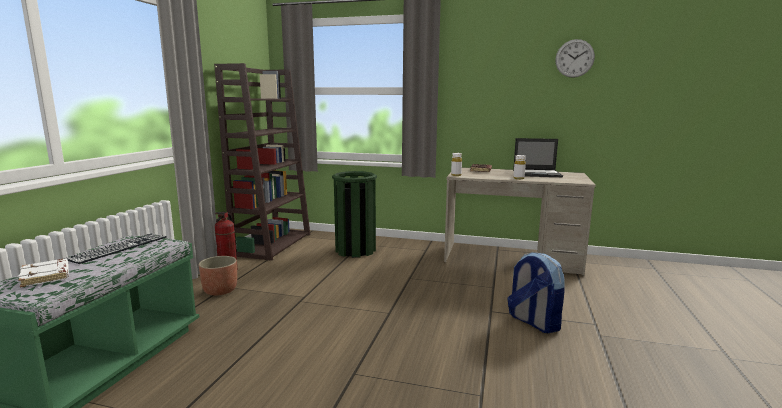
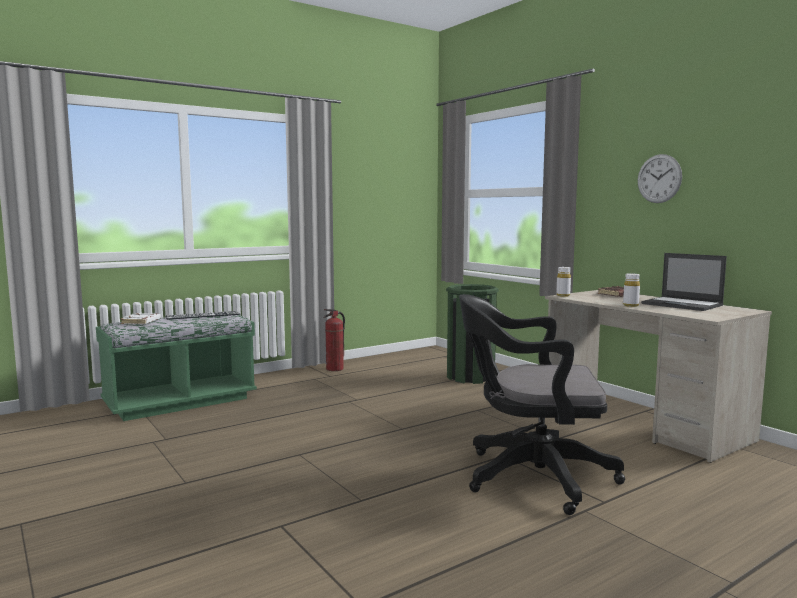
camera: 40 degrees right, 5 degrees down
planter [199,256,237,296] -> none
brown bookcase [214,63,310,261] -> none
backpack [508,252,565,333] -> black office chair [459,294,625,515]
wall clock [555,39,595,78] -> wall clock moved to [638,154,682,203]

